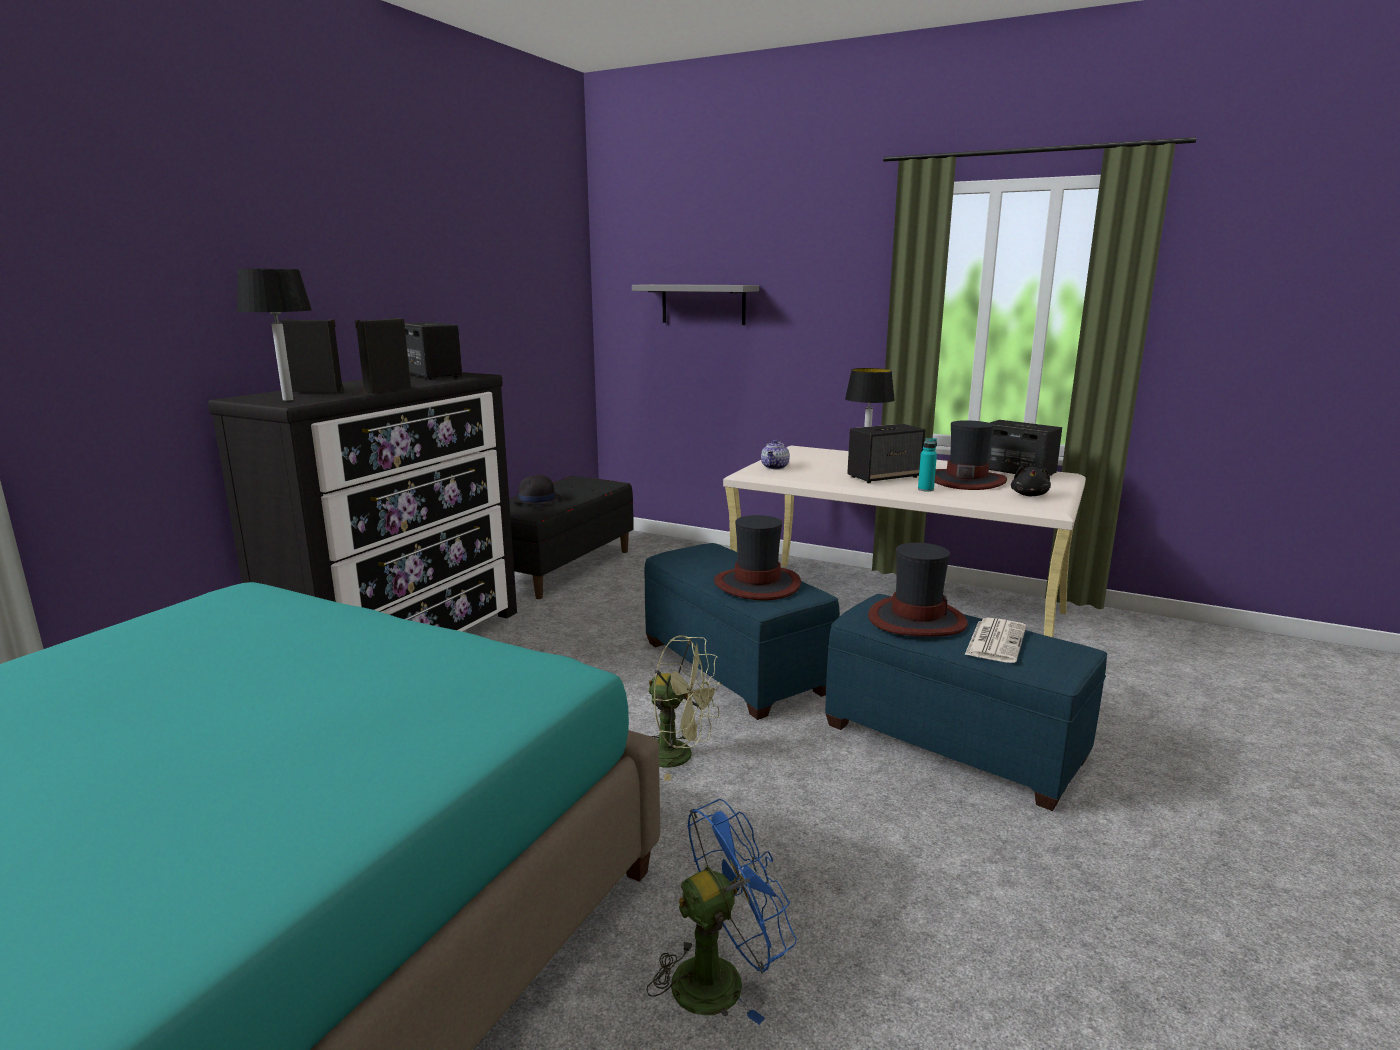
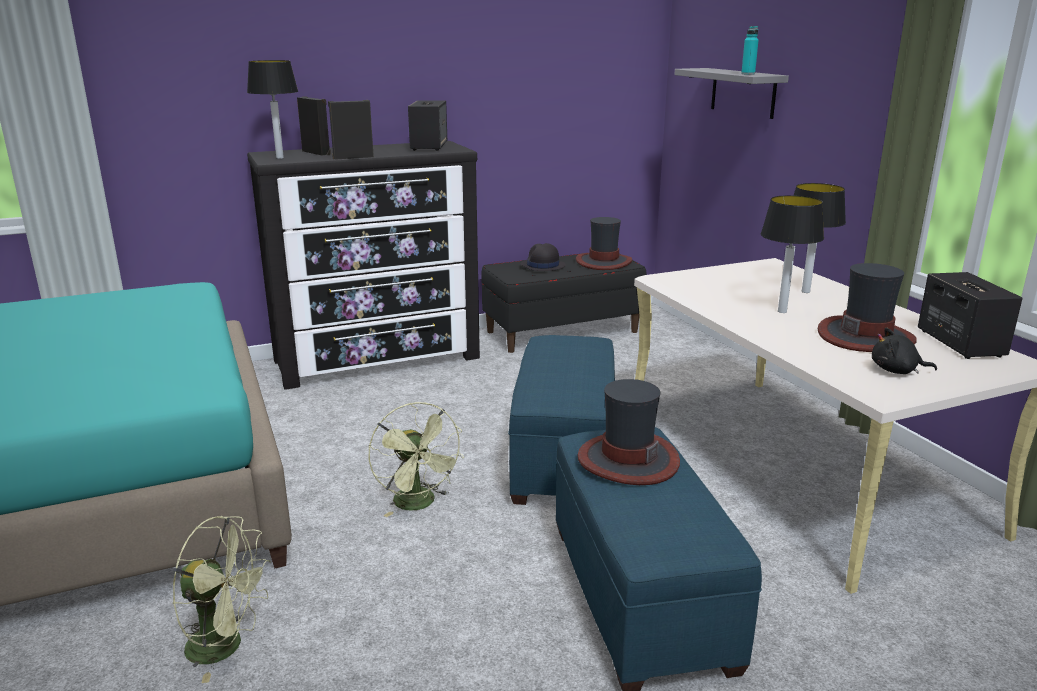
camera: 40 degrees right, 5 degrees up
blue fan [647,799,797,1025] -> green fan [173,516,271,683]
hat [714,515,801,600] -> hat moved to [576,217,632,270]
teapot [761,440,790,469] -> none
speaker [847,424,925,483] -> table lamp [761,195,824,313]
turquoise bottle [918,438,937,492] -> turquoise bottle moved to [741,26,759,75]
newspaper [965,618,1026,663] -> none
black plush toy [1011,466,1051,496] -> black plush toy turned 45 degrees clockwise [872,328,937,374]

